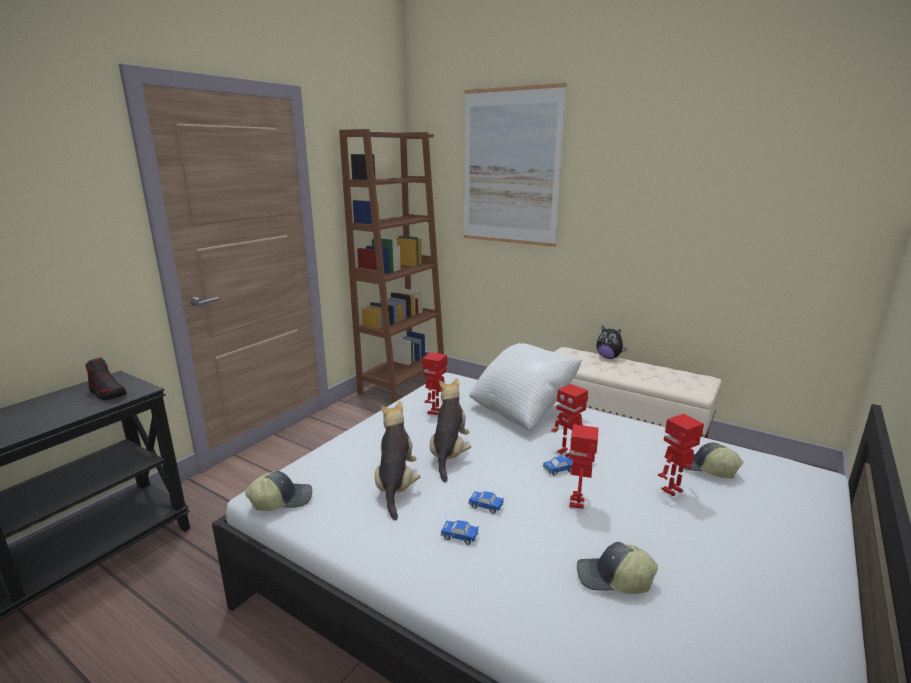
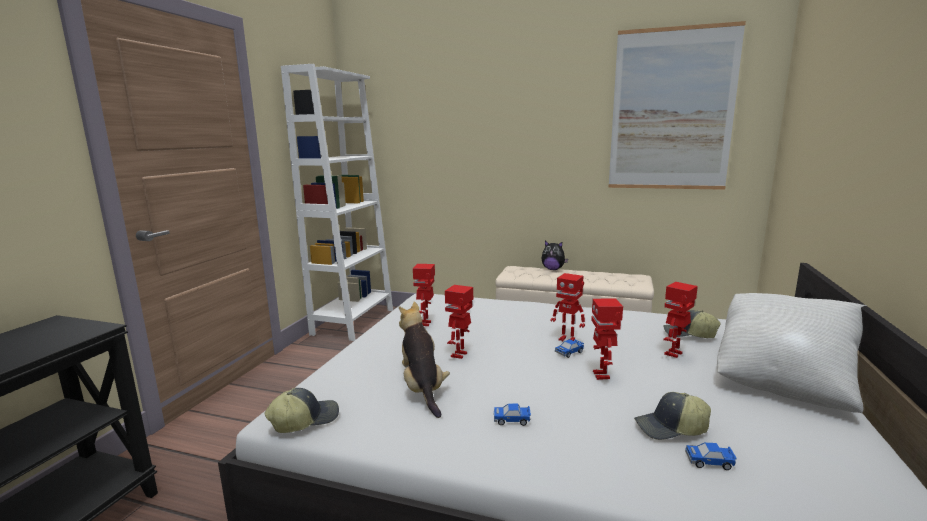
camera: 15 degrees left, 5 degrees down
shoe [85,357,127,400] -> none
brown bookcase [339,129,444,404] -> white bookcase [281,64,393,341]
plush toy [430,378,471,482] -> toy robot [445,285,473,359]
picture [464,83,566,247] -> picture moved to [609,21,746,190]
white pillow [469,343,582,430] -> white pillow moved to [716,293,867,413]
toy car [469,491,504,514] -> toy car moved to [685,442,737,470]

